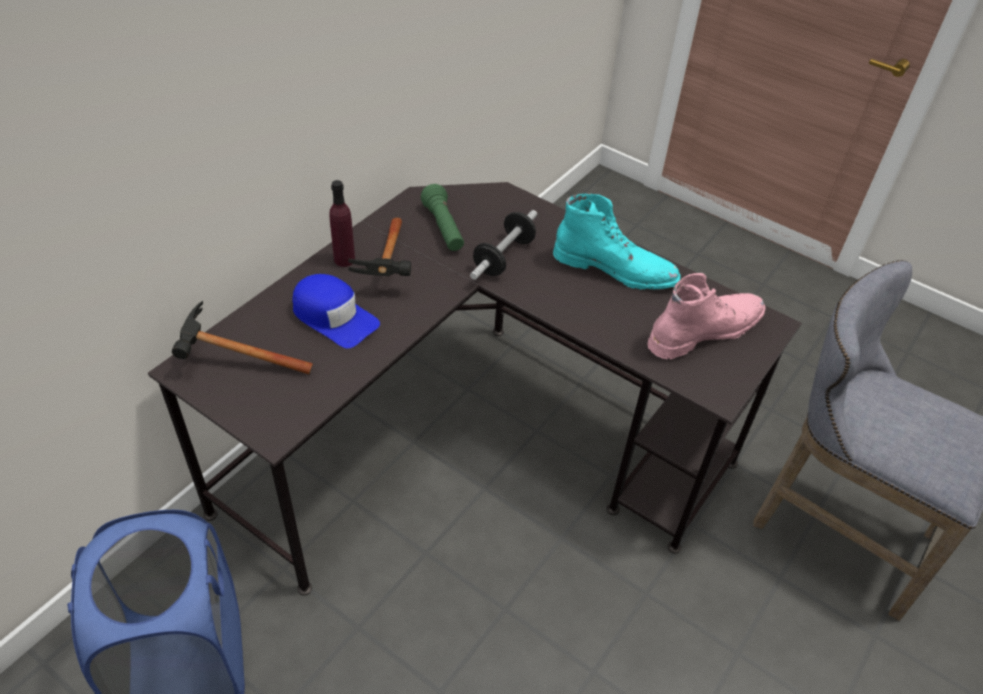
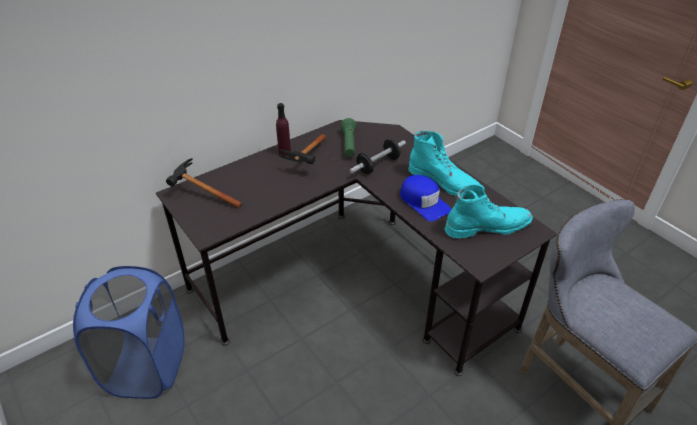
camera: 20 degrees right, 5 degrees down
blue cap [292,274,380,348] -> blue cap moved to [400,175,452,221]
pink boot [647,273,765,359] -> turquoise boot [444,184,533,238]

